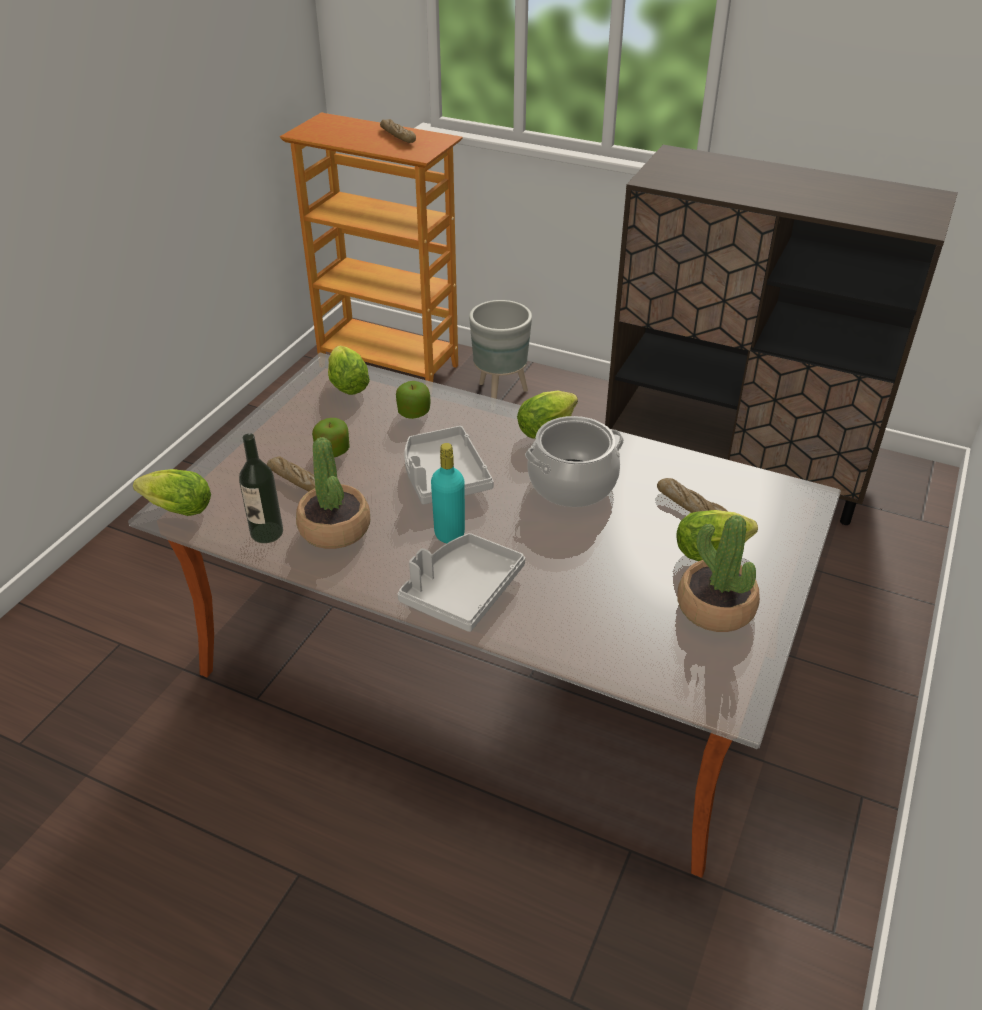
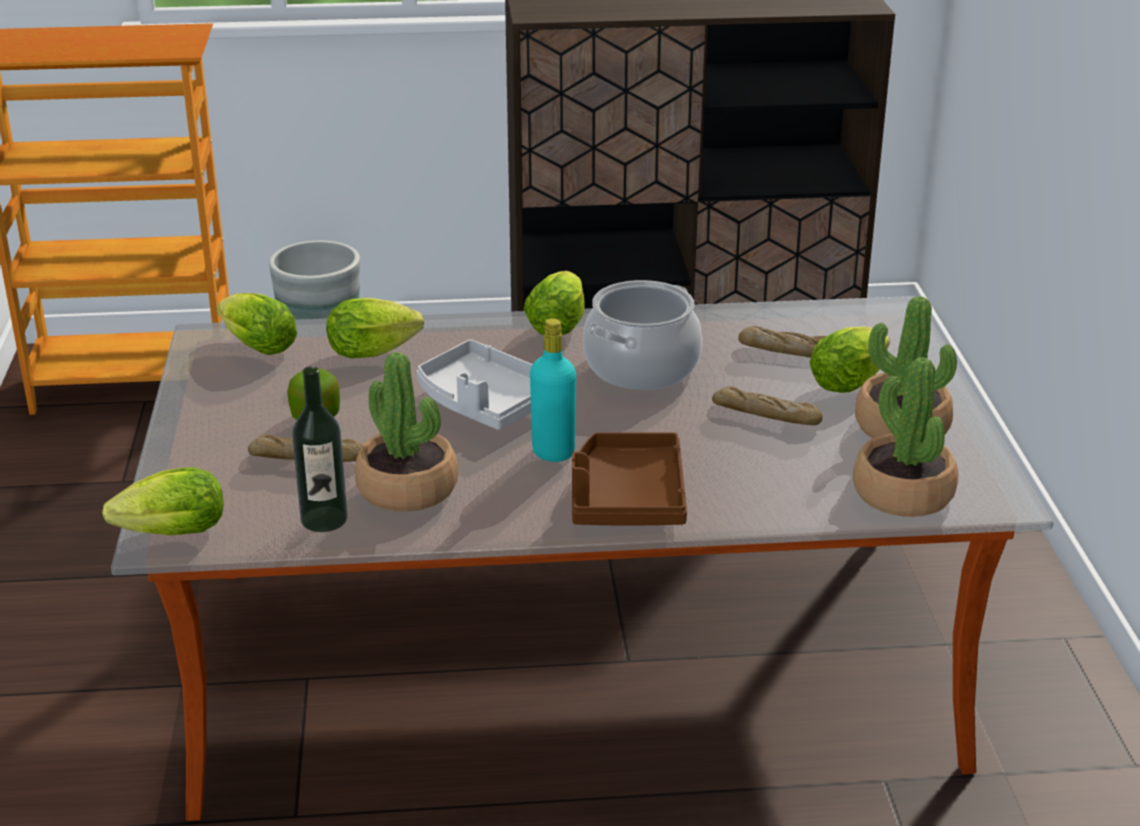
camera: 30 degrees left, 10 degrees down
bread [380,119,416,143] -> bread moved to [712,386,823,425]
apple [396,381,430,419] -> lettuce [326,298,424,358]
grey tray [397,533,525,632] -> brown tray [572,433,687,526]
none -> potted plant [853,357,958,517]

